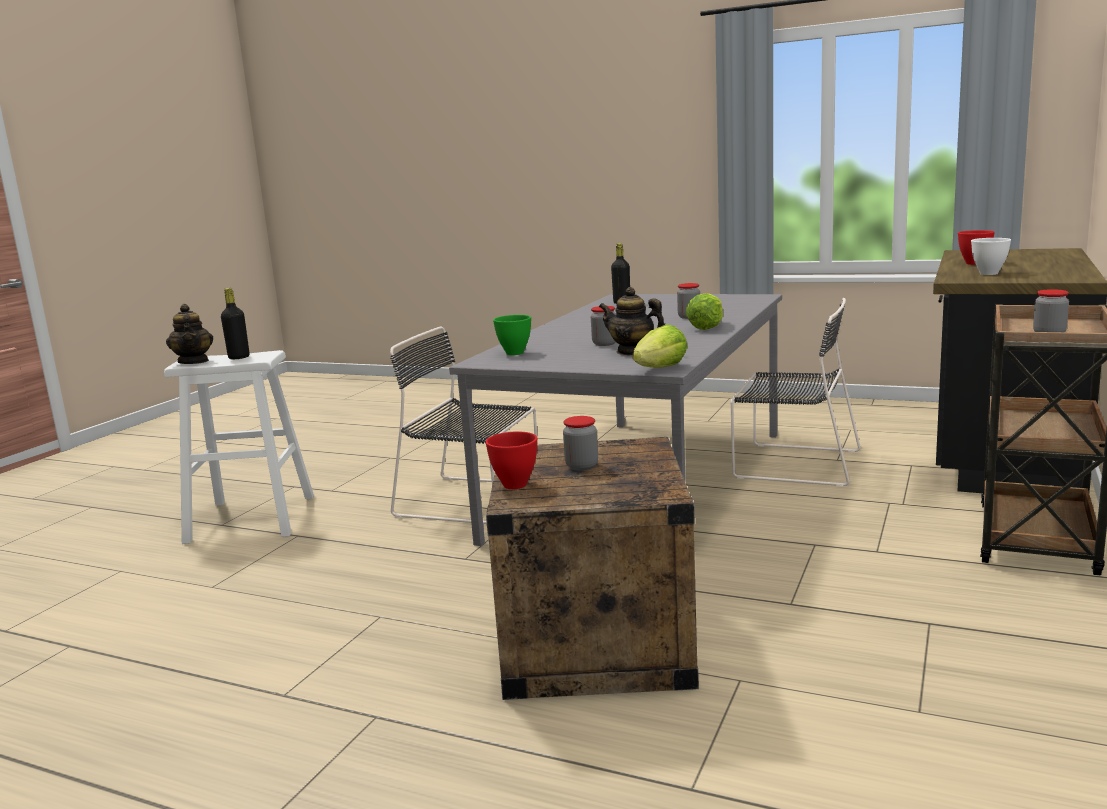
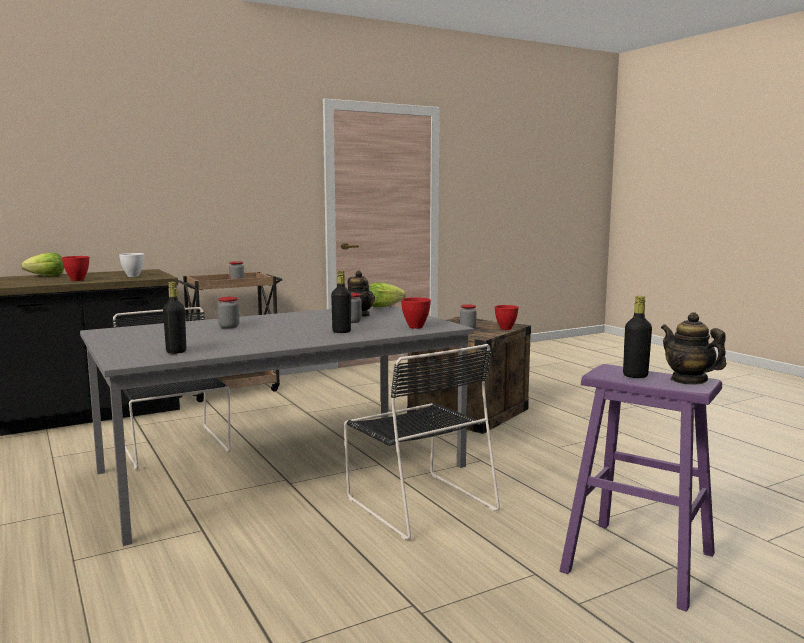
camera: 145 degrees left, 5 degrees down
white stool [164,350,314,544] -> purple stool [560,364,722,612]
teapot [166,304,213,364] -> teapot turned 45 degrees counterclockwise [661,312,726,384]
green bowl [493,315,531,355] -> red bowl [401,297,431,329]
lettuce [686,293,723,330] -> lettuce moved to [21,253,64,276]
none -> black bottle [331,271,351,333]

